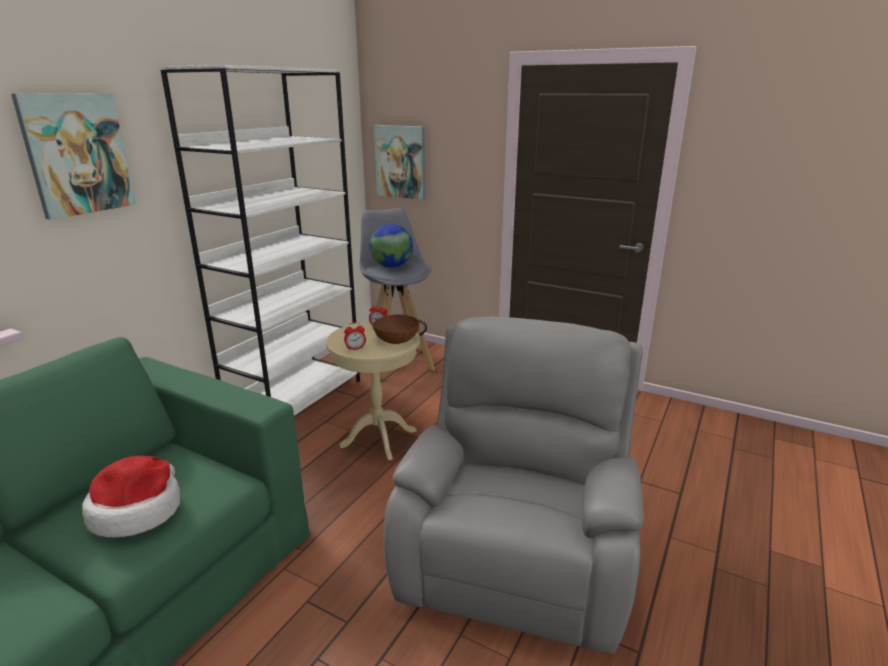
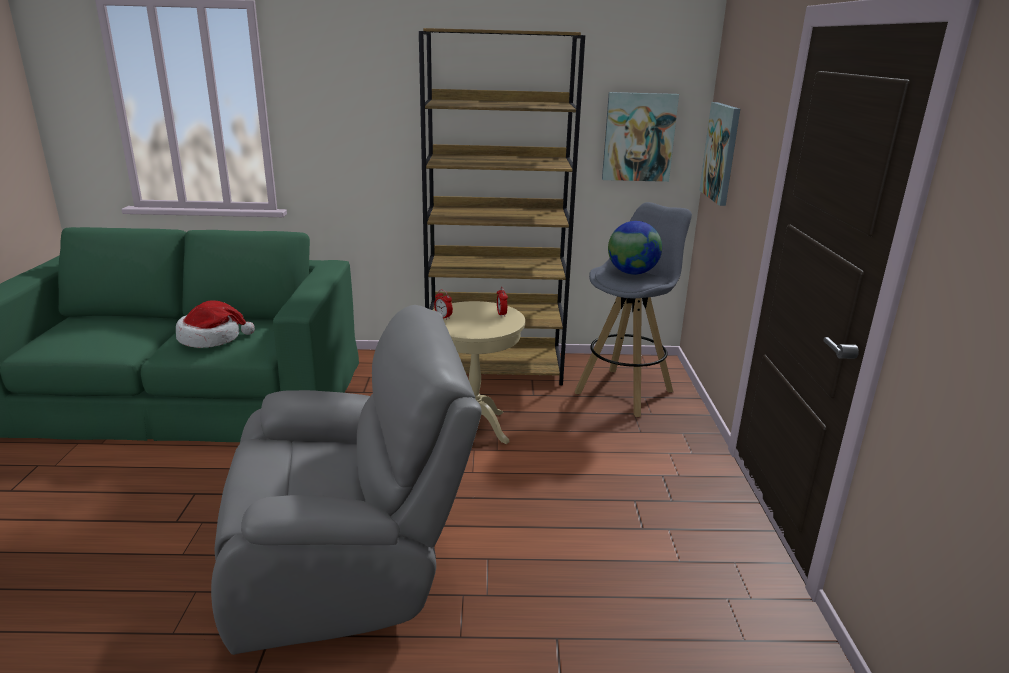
camera: 60 degrees right, 0 degrees up
picture [11,93,136,220] -> picture moved to [602,92,679,182]
white bookcase [161,65,360,416] -> brown bookcase [419,28,585,385]
brown bowl [373,314,419,344] -> none

